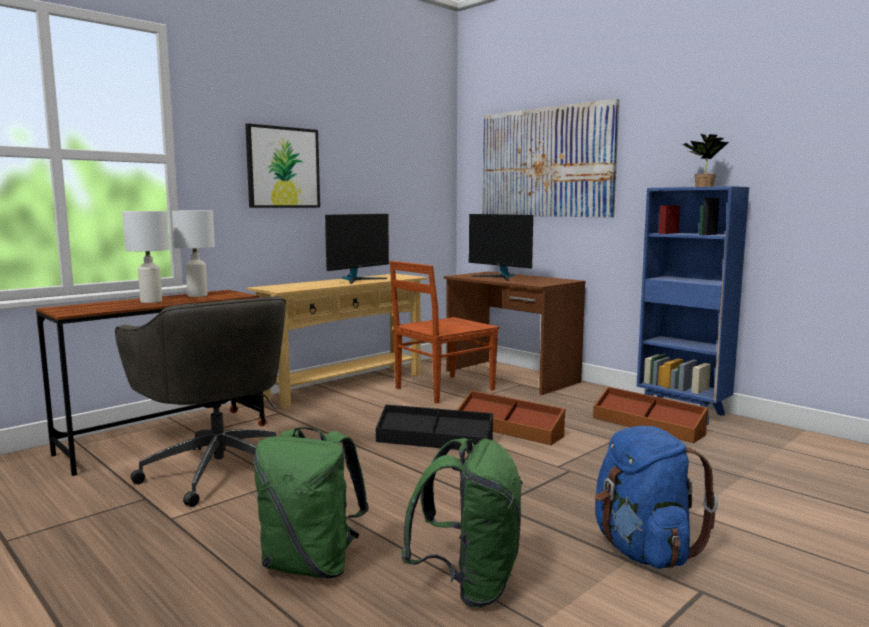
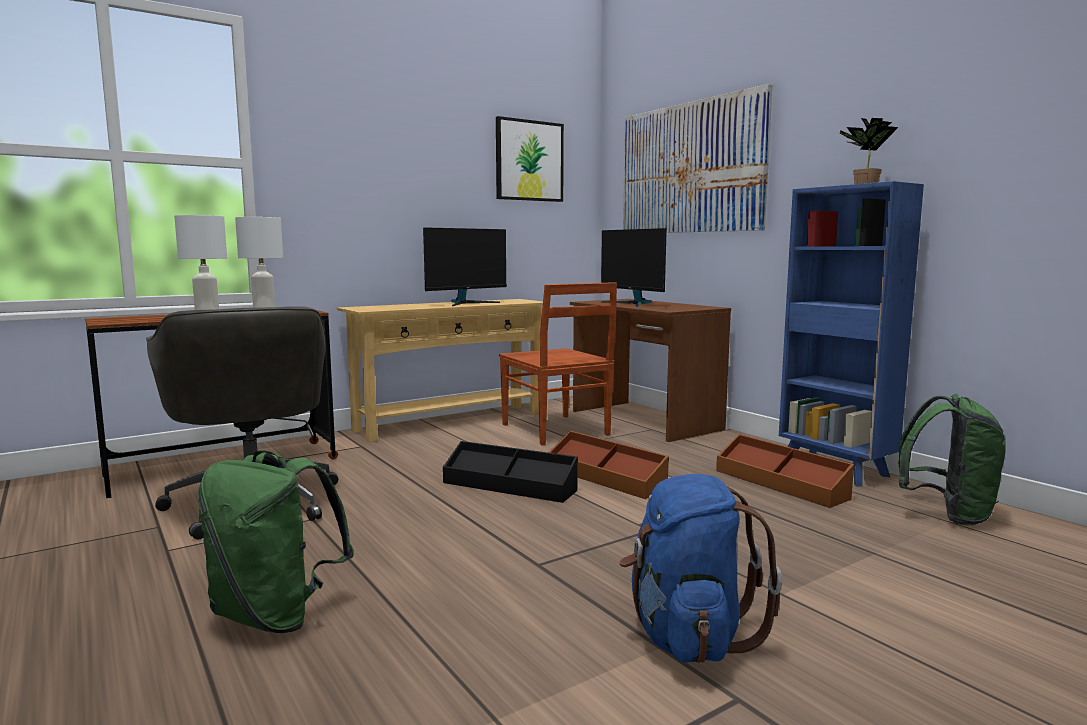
camera: 10 degrees right, 0 degrees up
picture [245,123,320,208] -> picture moved to [496,116,564,202]
brown chair [390,261,499,404] -> brown chair turned 90 degrees counterclockwise [499,282,617,446]
green backpack [401,438,523,608] -> green backpack moved to [898,394,1006,525]

